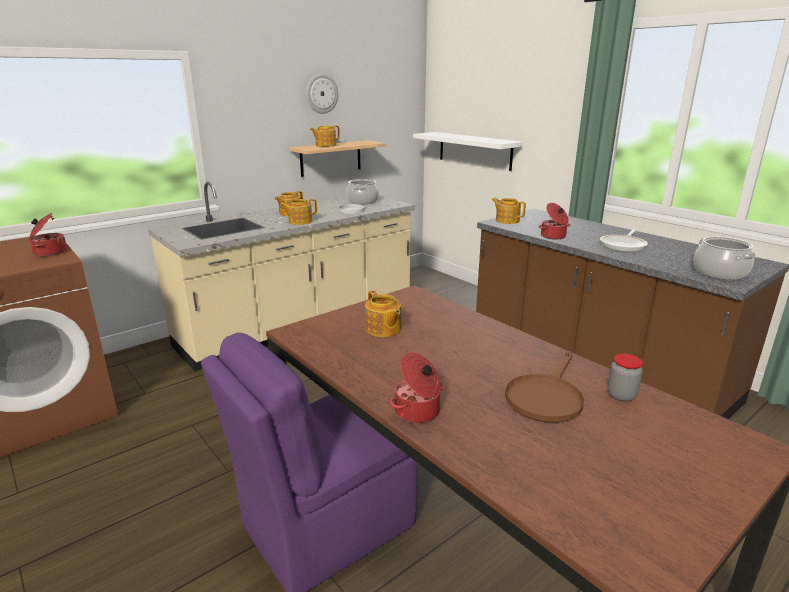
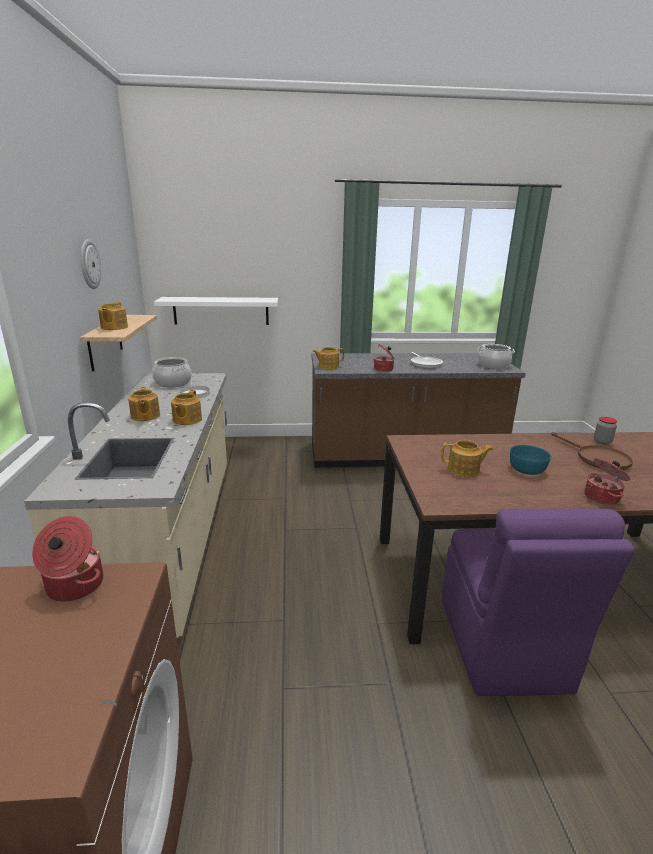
camera: 55 degrees left, 0 degrees up
none -> turquoise bowl [510,445,551,475]

